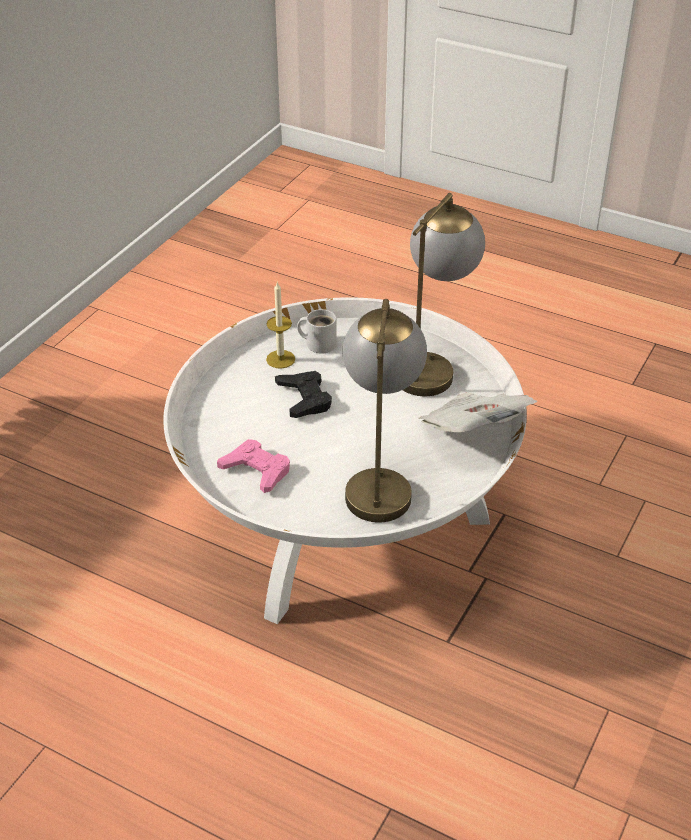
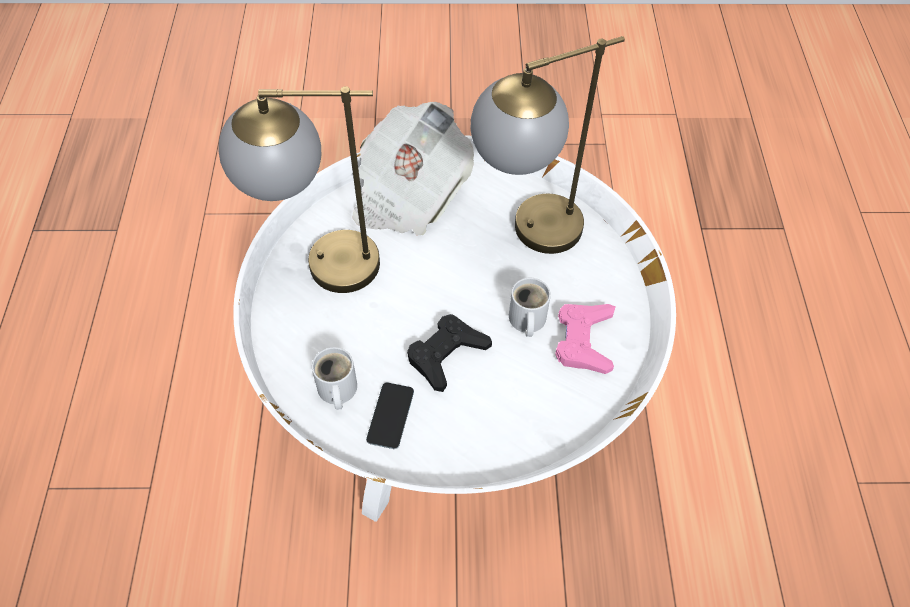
camera: 120 degrees left, 15 degrees up
candle [266,282,295,369] -> phone [366,382,414,449]
none -> white mug [509,278,551,337]

